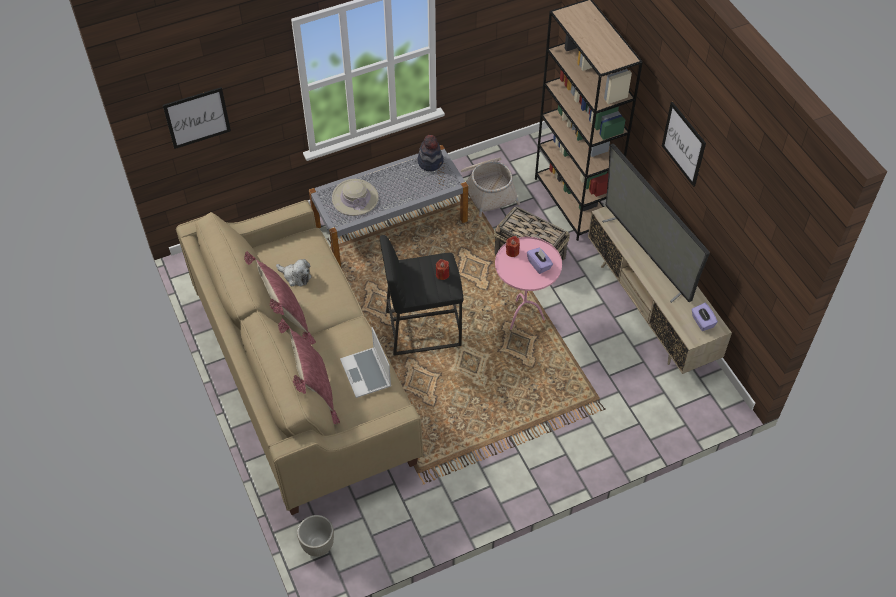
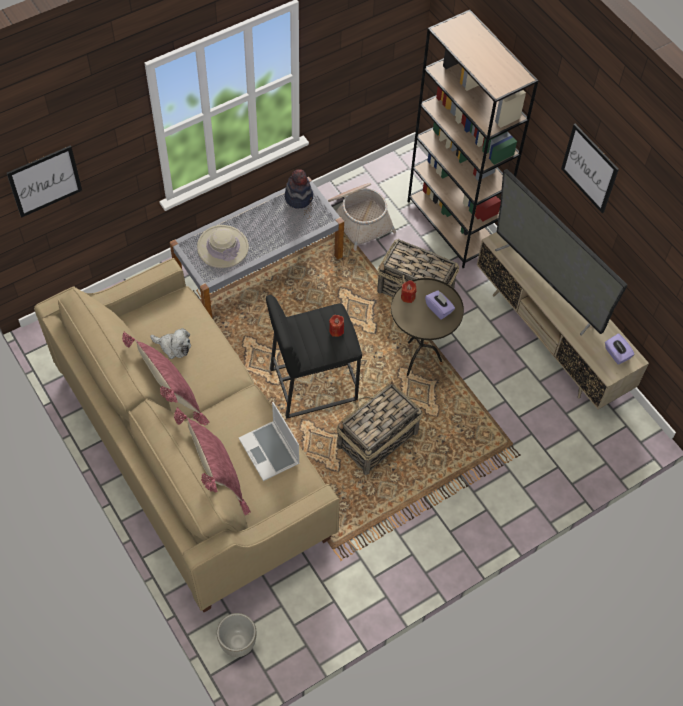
camera: 10 degrees left, 5 degrees up
pink side table [495,237,562,330] -> brown side table [391,278,464,376]
none -> basket [337,381,423,475]

